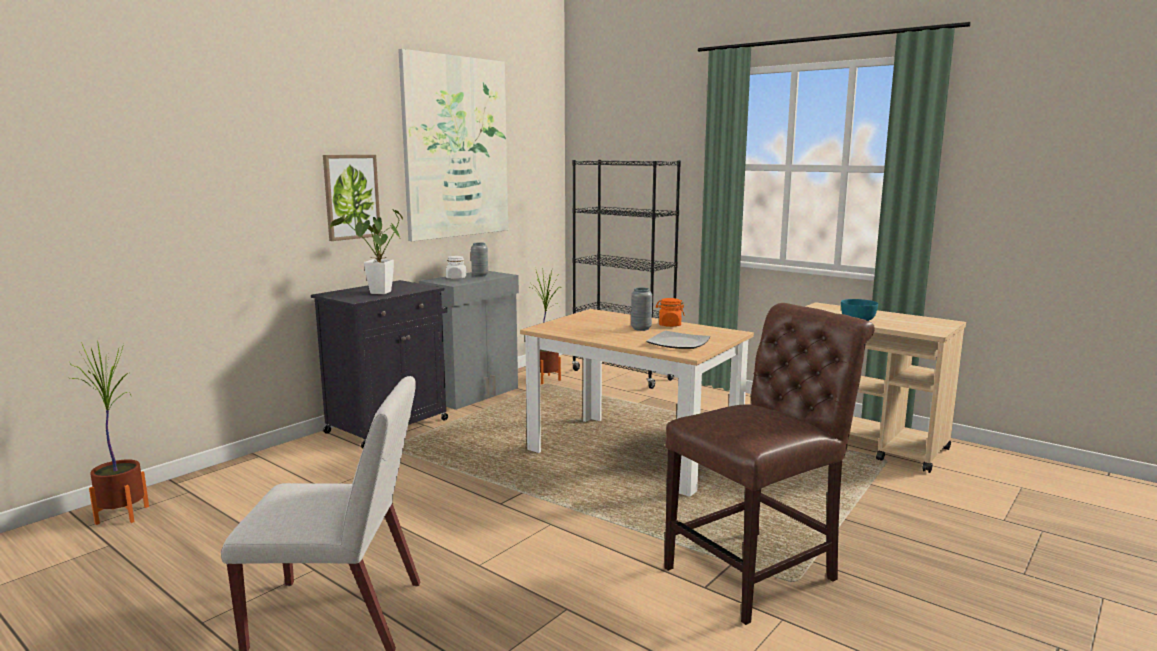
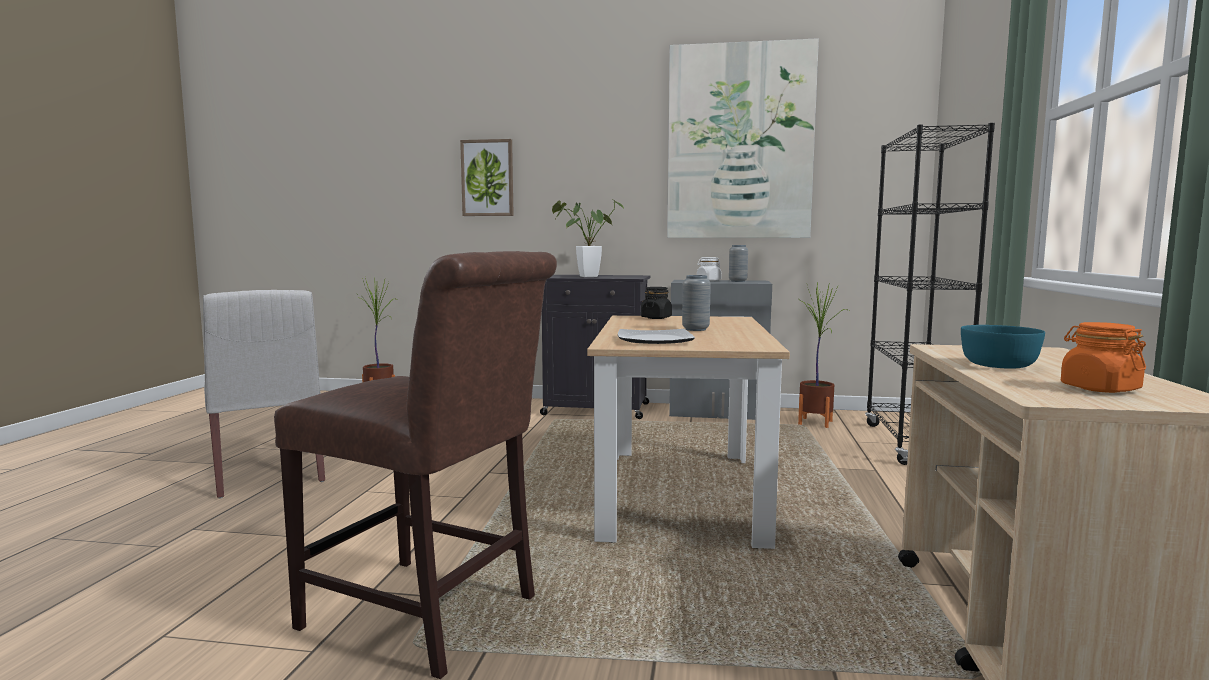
camera: 60 degrees right, 5 degrees down
picture [323,155,381,241] -> picture moved to [460,139,514,216]
orange jar [656,298,685,327] -> orange jar moved to [1061,322,1146,393]
none -> black jar [641,287,672,319]

